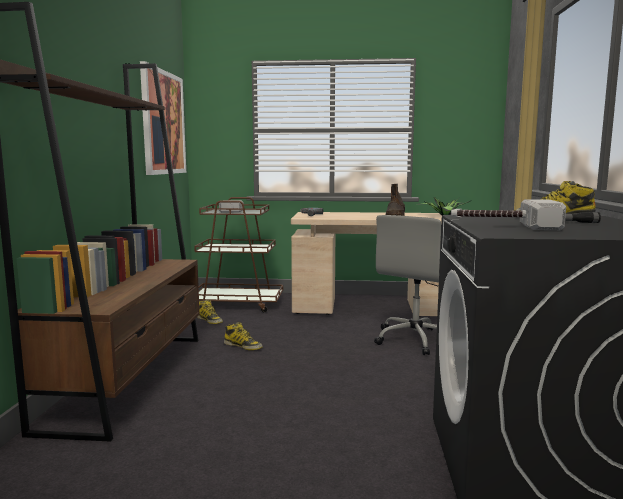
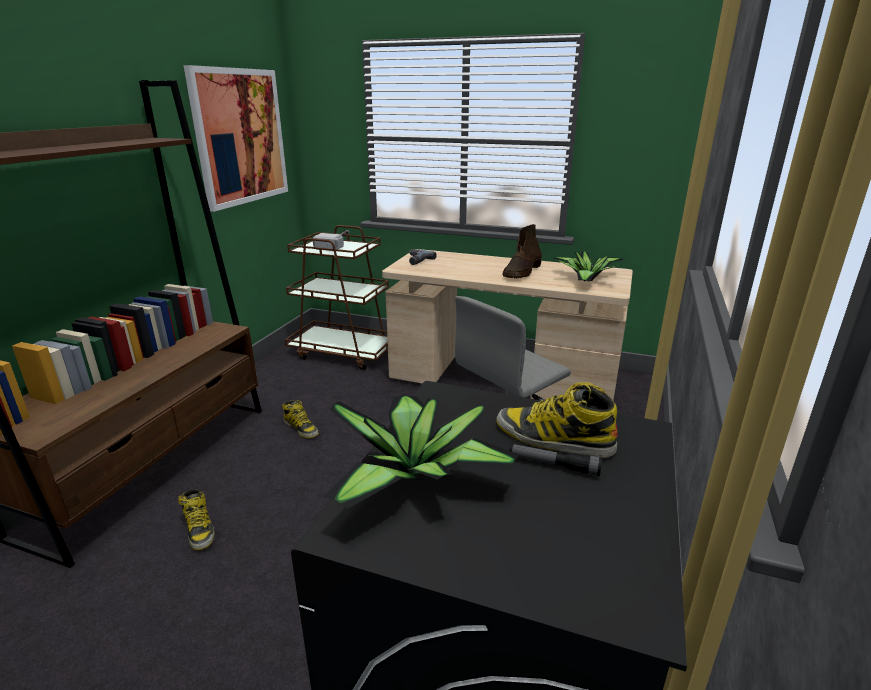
camera: 15 degrees right, 15 degrees up
boot [197,300,223,324] -> boot moved to [178,489,215,550]
hammer [451,199,566,230] -> potted plant [323,396,519,508]

